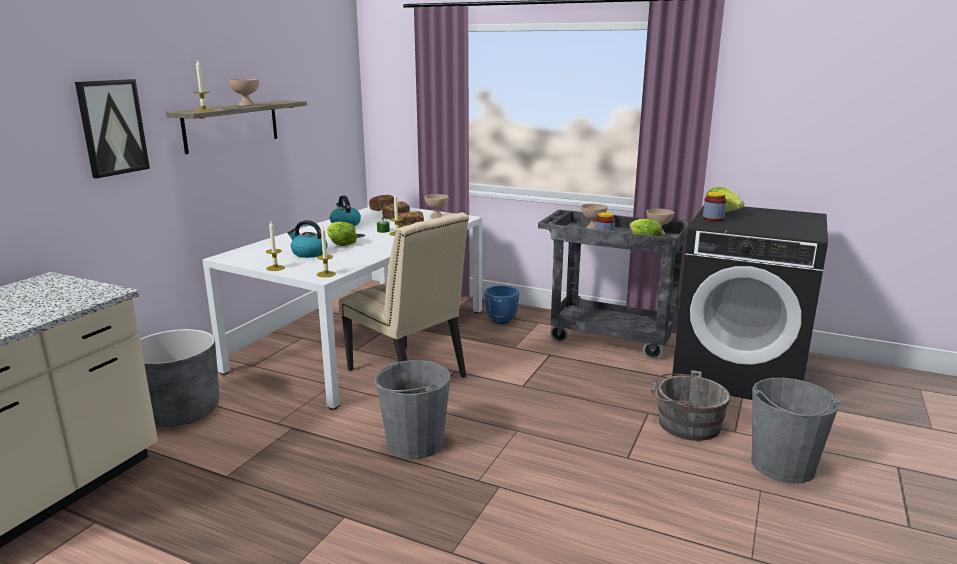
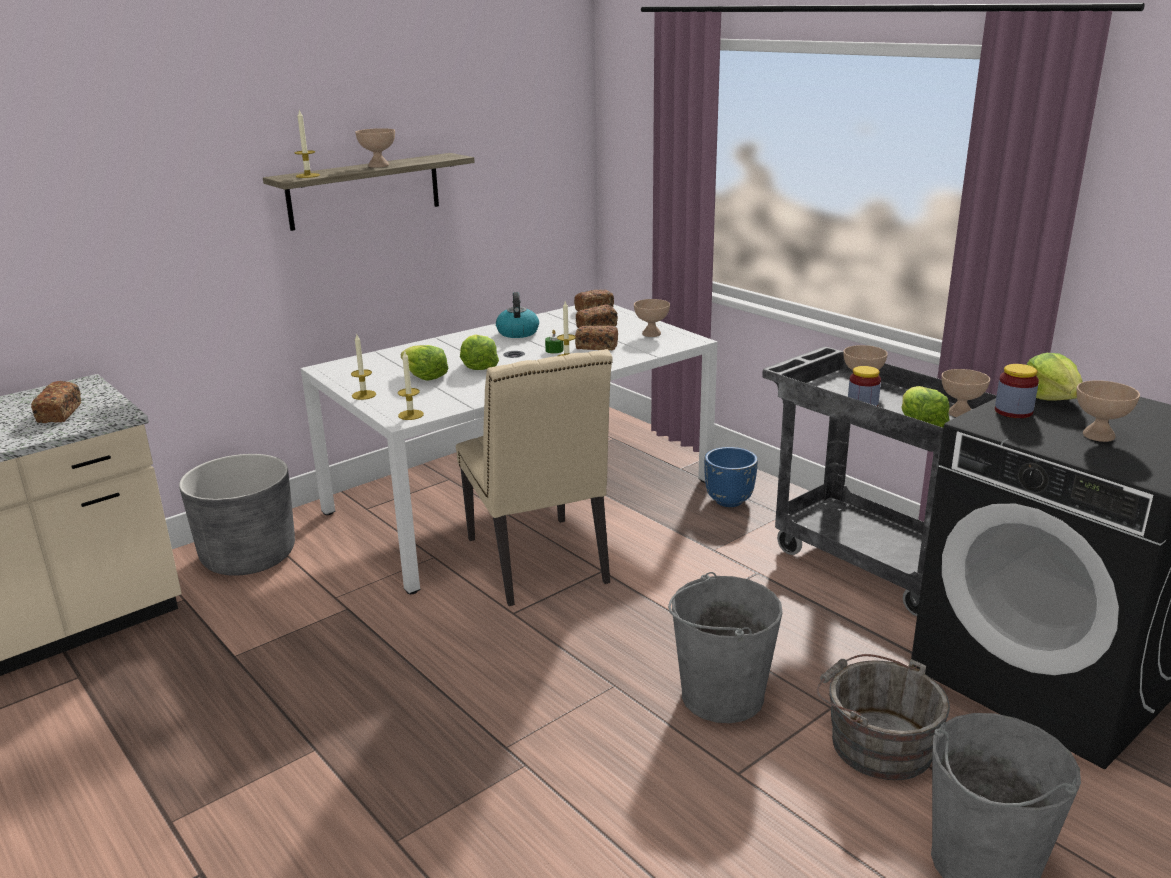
camera: 25 degrees right, 5 degrees up
picture [75,79,150,178] -> none
kettle [287,220,328,258] -> lettuce [400,345,448,381]
grey bucket [375,359,451,459] -> grey bucket moved to [668,572,783,723]
none -> bread [31,381,81,423]
none -> beige bowl [1076,380,1140,442]

